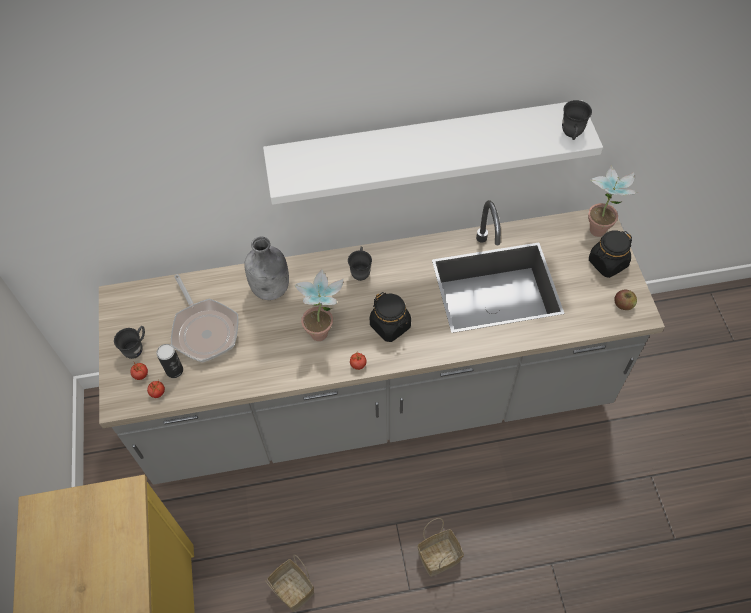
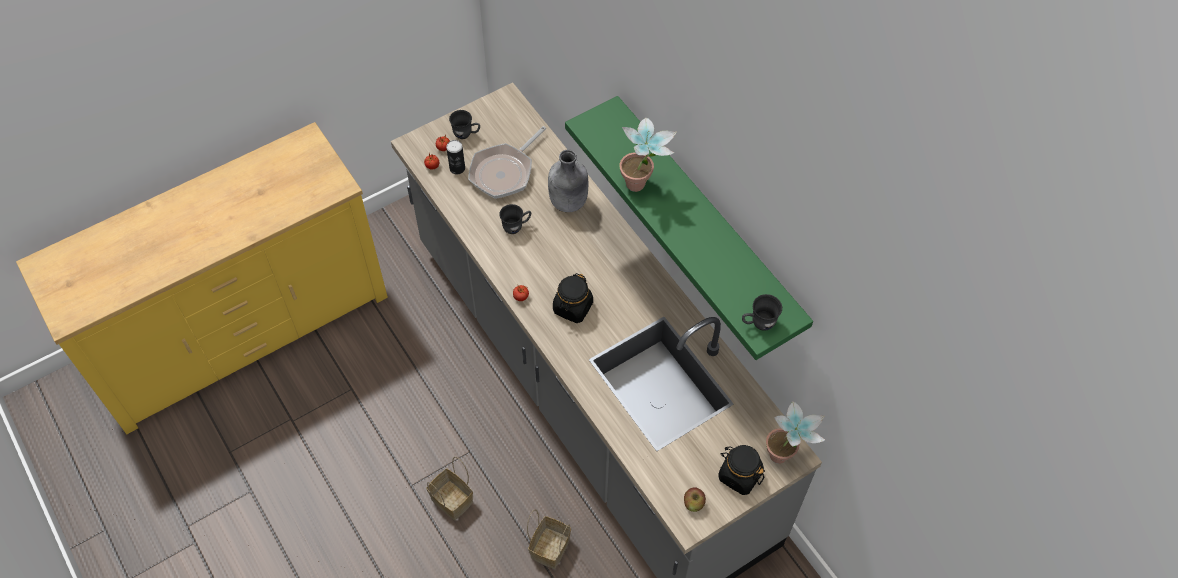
camera: 65 degrees right, 0 degrees up
white shelf [263,100,603,205] -> green shelf [565,96,813,360]
basket [265,555,314,612] -> basket moved to [527,509,571,569]
potted plant [295,269,343,341] -> potted plant moved to [619,118,677,192]
grey mug [348,246,372,281] -> grey mug moved to [499,204,531,234]

